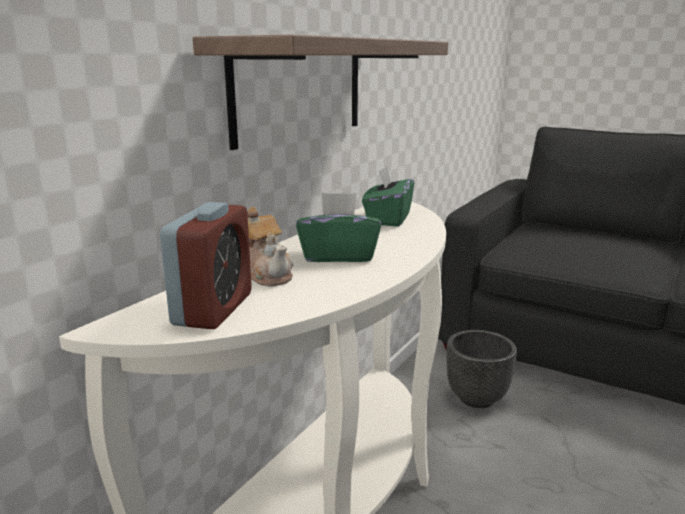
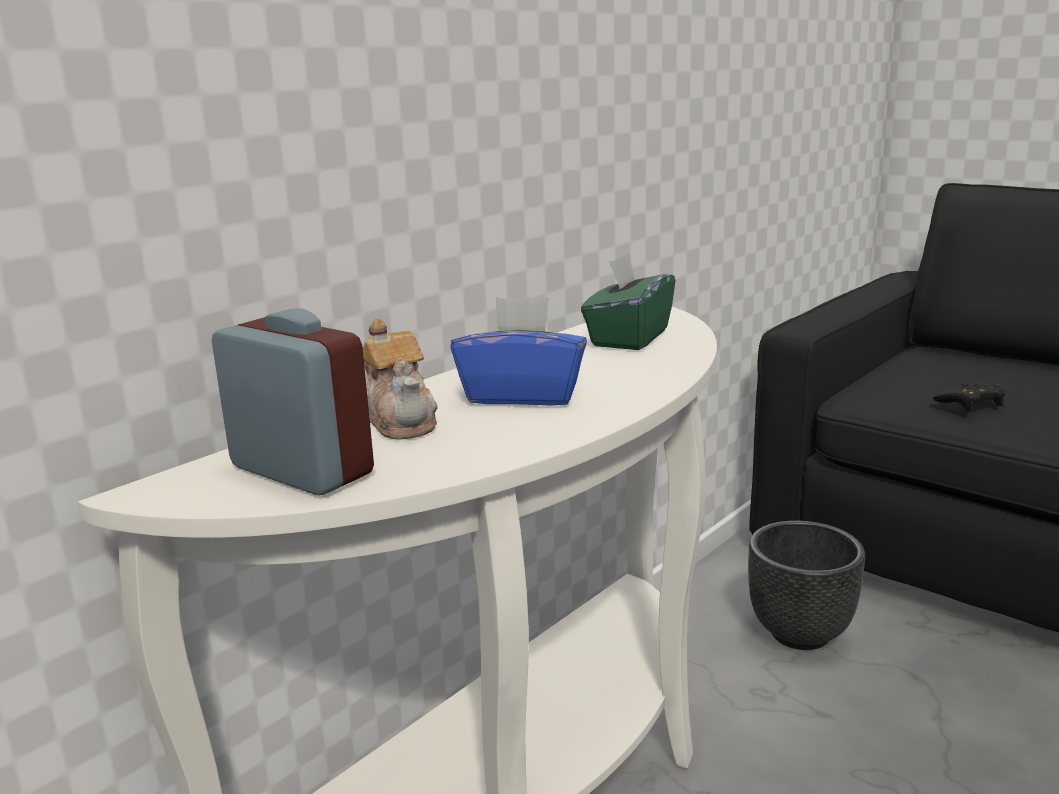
camera: 10 degrees right, 0 degrees up
alarm clock [160,202,252,329] -> alarm clock turned 75 degrees counterclockwise [212,308,374,495]
shelf [193,35,448,150] -> none
green tissue box [296,193,381,262] -> blue tissue box [451,297,587,406]
none -> black game controller [933,382,1006,411]

